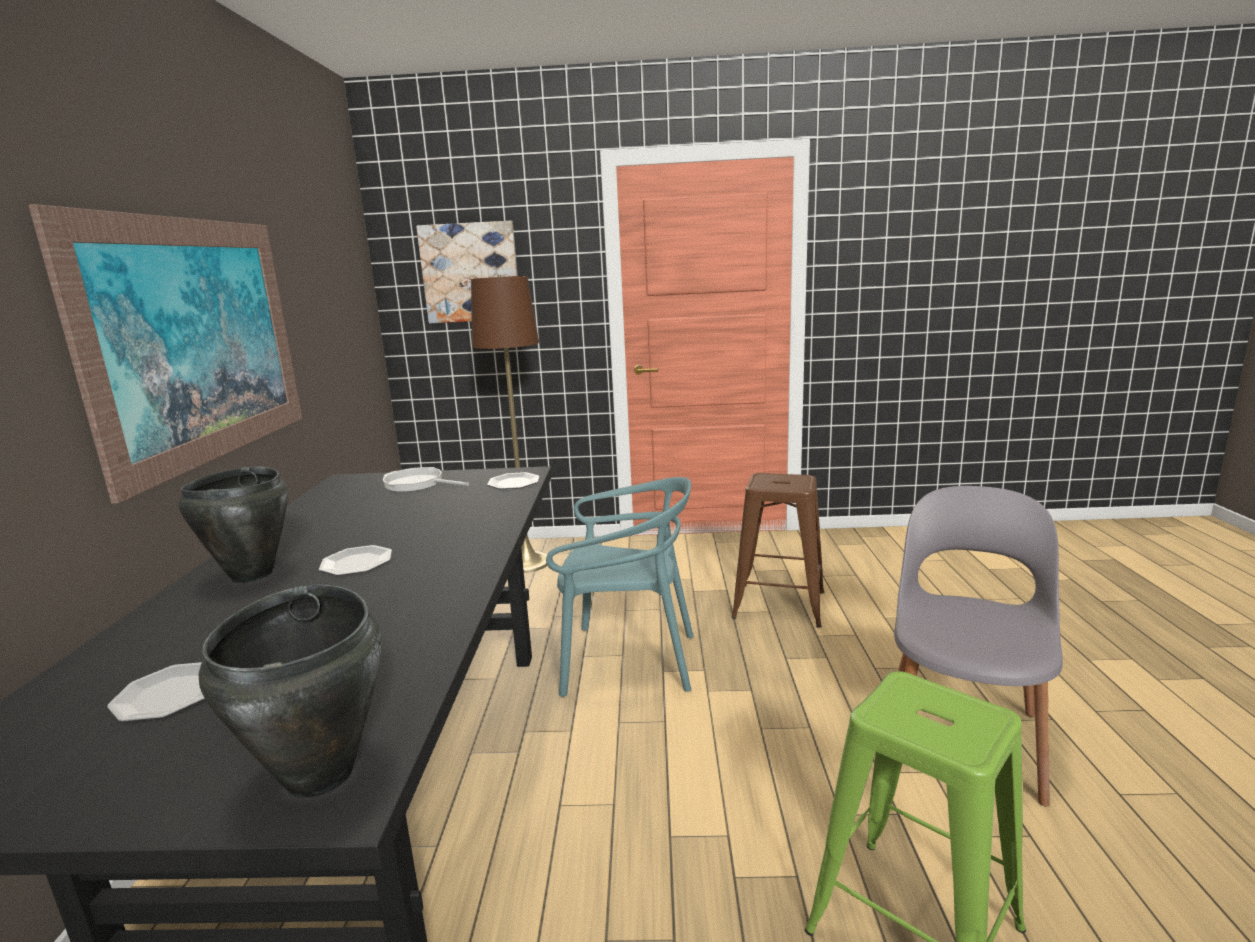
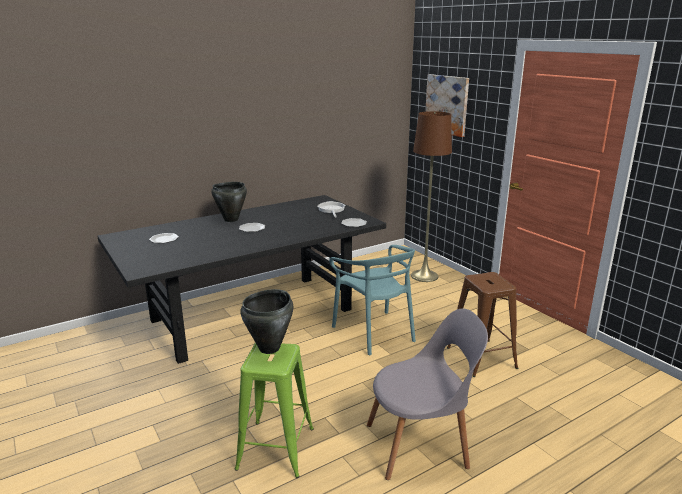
camera: 55 degrees right, 5 degrees up
picture [29,204,302,504] -> none
black cooking pot [199,585,382,798] -> black cooking pot moved to [240,289,293,354]

